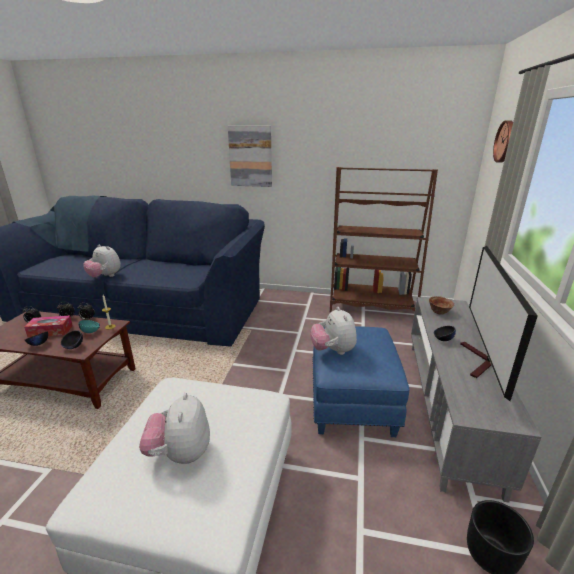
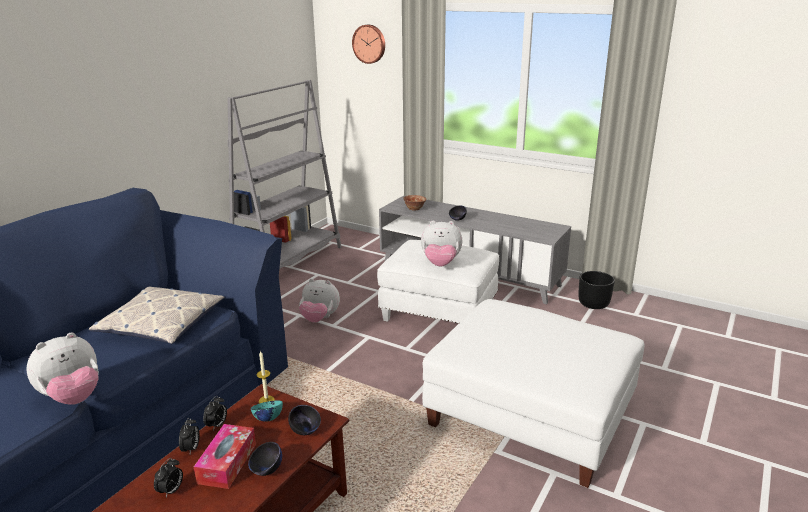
camera: 70 degrees left, 0 degrees up
plush toy [139,393,210,464] -> plush toy moved to [299,279,340,323]
picture [228,126,272,187] -> none
blue ottoman [313,326,410,437] -> white ottoman [377,240,499,323]
brown bookcase [330,167,438,313] -> grey bookcase [227,80,341,269]
television [460,246,538,401] -> none
none -> pillow [89,287,224,344]

